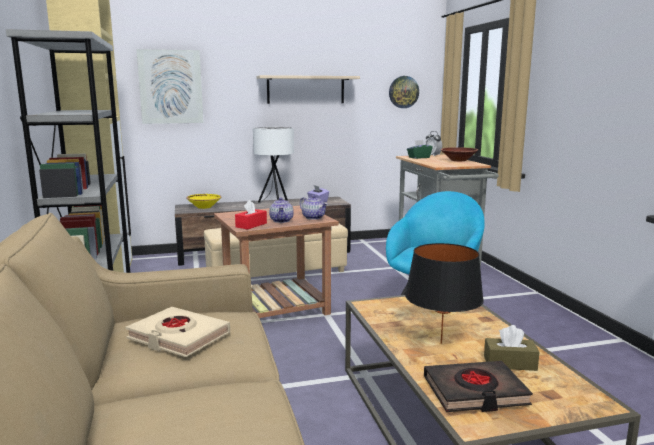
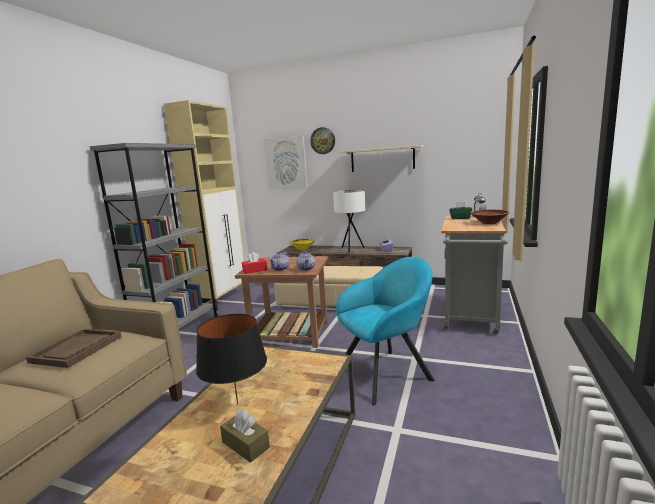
camera: 35 degrees right, 0 degrees up
beige book [126,307,230,357] -> brown tray [26,329,122,368]
wall clock [389,76,419,108] -> wall clock moved to [310,127,335,154]
black book [424,361,533,412] -> none

